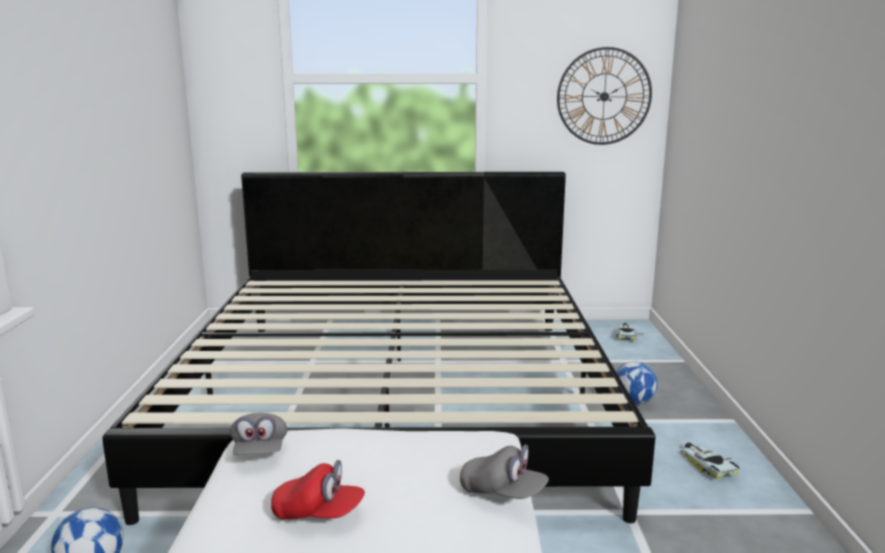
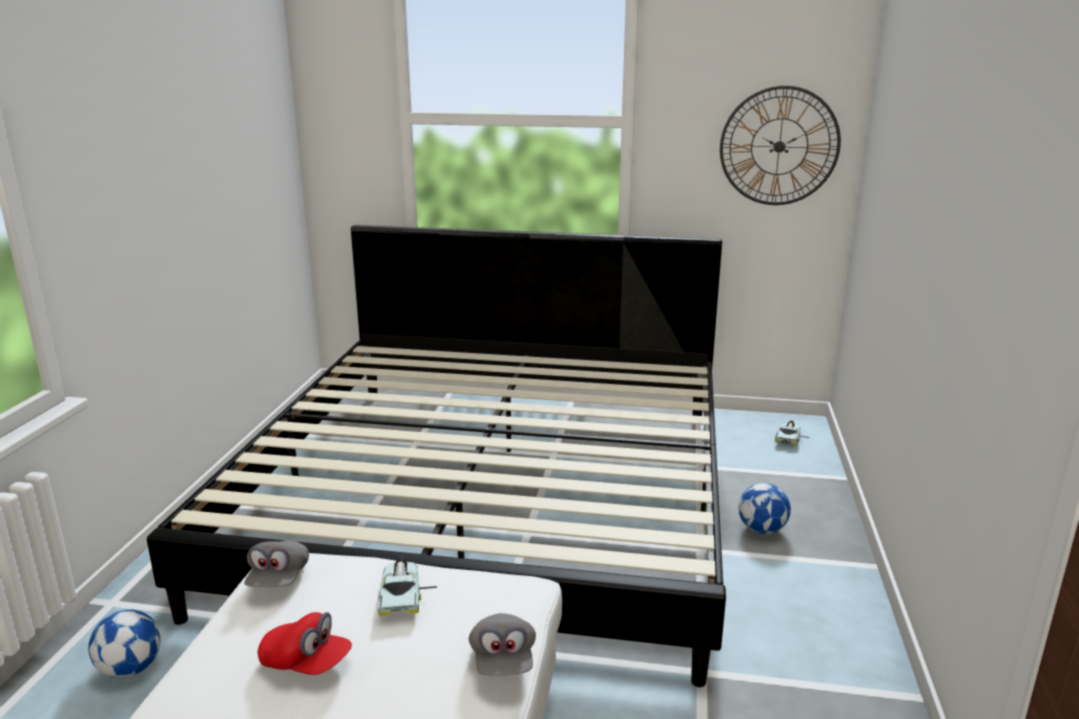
camera: 10 degrees right, 5 degrees up
grey cap [460,444,549,499] -> grey cap turned 45 degrees clockwise [469,613,536,676]
toy car [681,442,740,479] -> toy car moved to [378,556,437,616]

